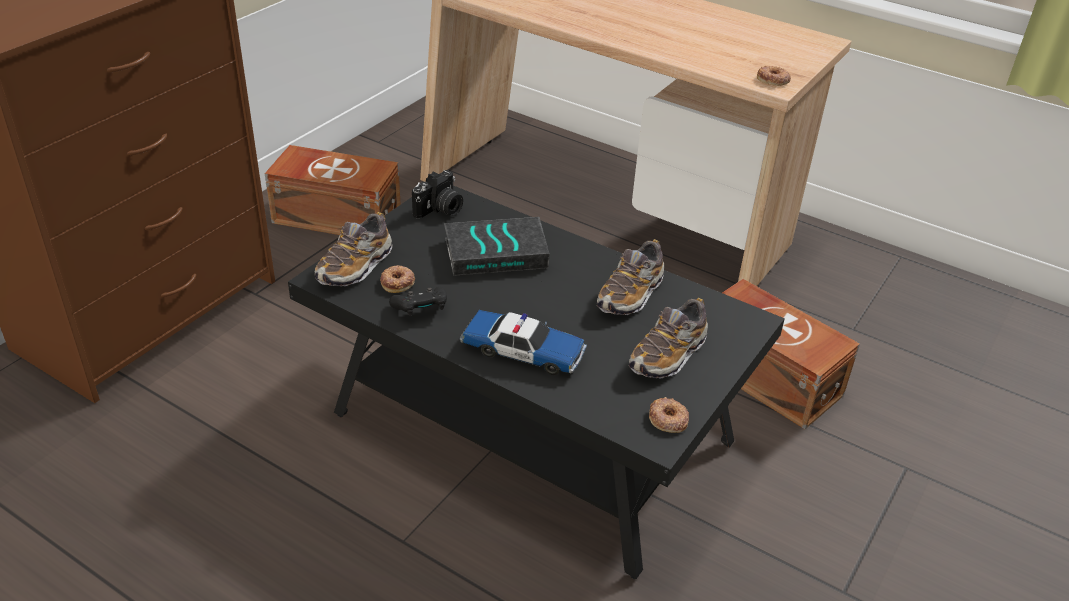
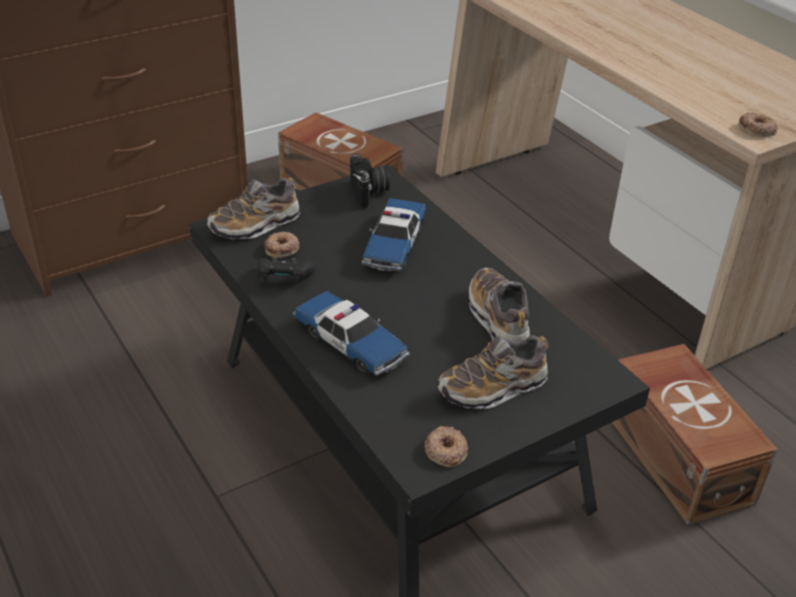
camera: 25 degrees right, 0 degrees up
camera [412,170,463,218] -> camera turned 75 degrees counterclockwise [350,154,389,208]
book [444,217,549,276] -> toy car [362,198,426,272]
shoe [597,239,664,315] -> shoe turned 105 degrees clockwise [468,268,530,342]

